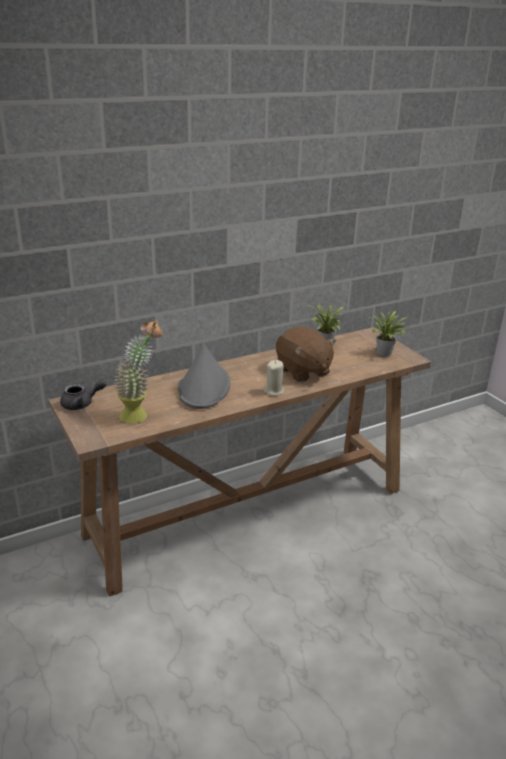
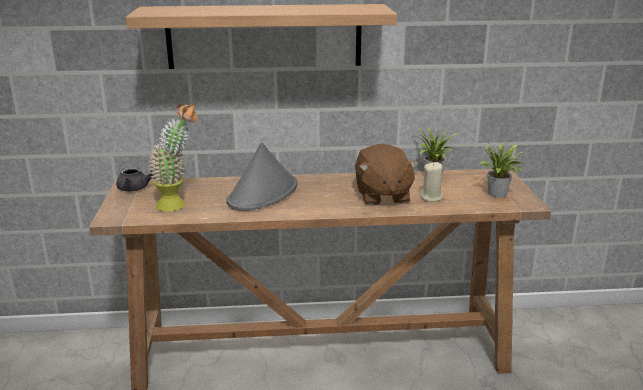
camera: 25 degrees right, 5 degrees down
beige candle [263,360,284,396] -> beige candle moved to [420,163,444,201]
none -> shelf [126,4,397,69]

